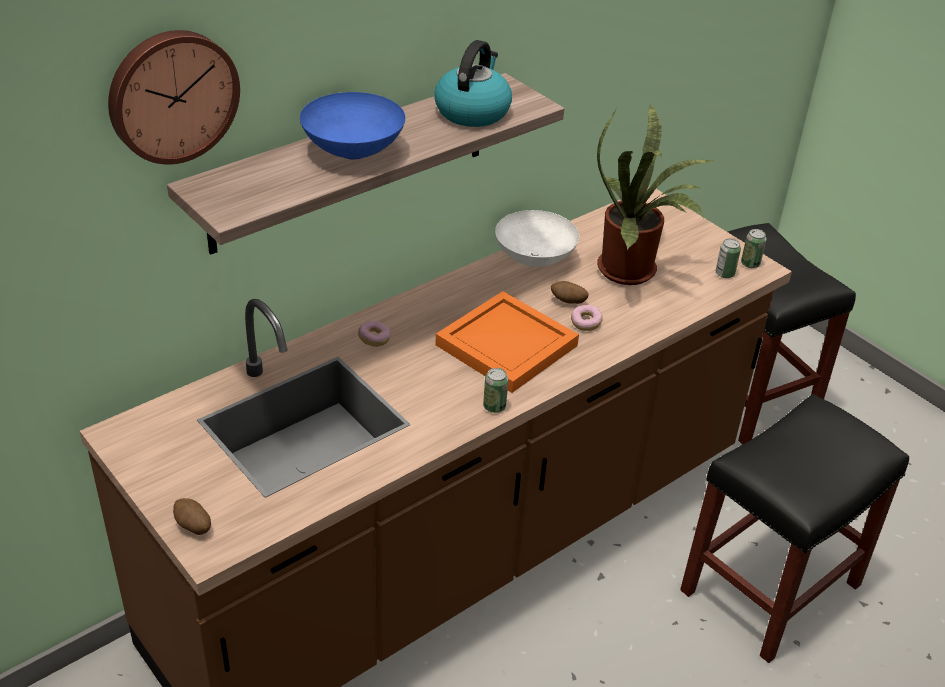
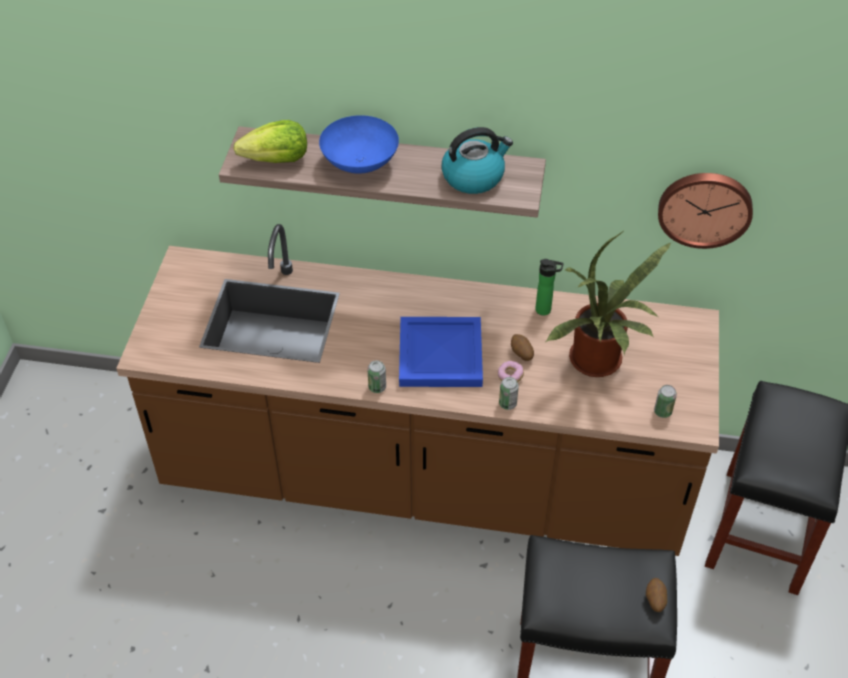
camera: 50 degrees right, 10 degrees up
wall clock [108,30,240,165] -> wall clock moved to [658,173,753,249]
potato [173,498,211,535] -> potato moved to [646,578,667,612]
donut [358,321,390,347] -> none
orange tray [435,291,579,393] -> blue tray [399,317,483,387]
white bowl [495,210,579,267] -> bottle [535,259,564,315]
can [741,229,767,268] -> can moved to [499,377,519,410]
none -> lettuce [234,120,307,163]

